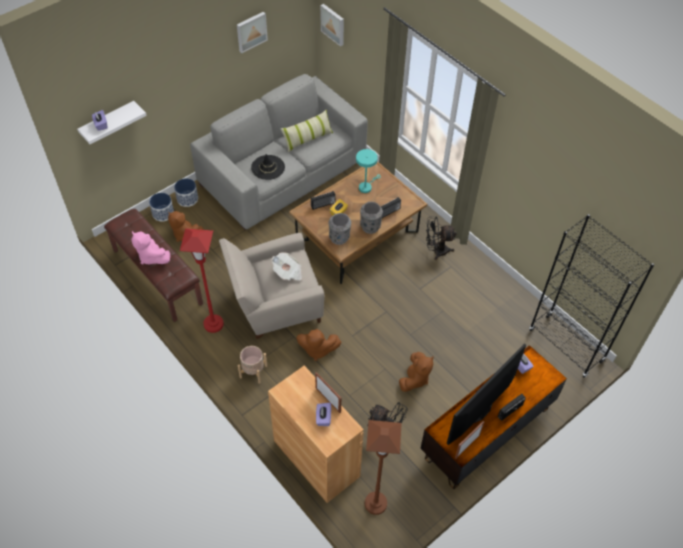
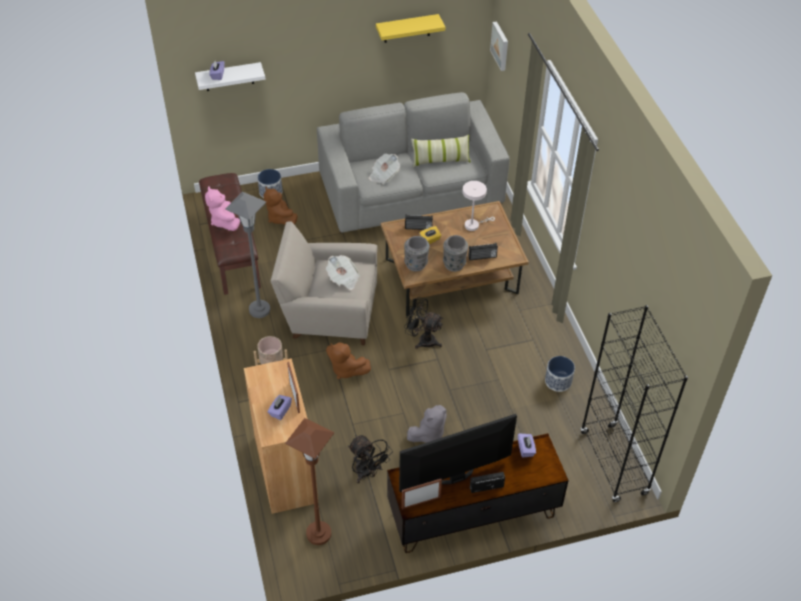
camera: 25 degrees right, 5 degrees down
planter [174,178,198,207] -> planter moved to [545,356,575,392]
red floor lamp [180,228,224,333] -> grey floor lamp [225,192,270,318]
picture [237,12,268,53] -> yellow shelf [376,14,445,43]
black hat [251,154,285,180] -> newspaper [369,154,400,184]
turquoise table lamp [356,149,380,193] -> white table lamp [462,181,495,231]
brown plush toy [399,352,433,392] -> grey plush toy [407,405,447,443]
black fan [426,217,456,260] -> black fan moved to [404,297,443,349]

